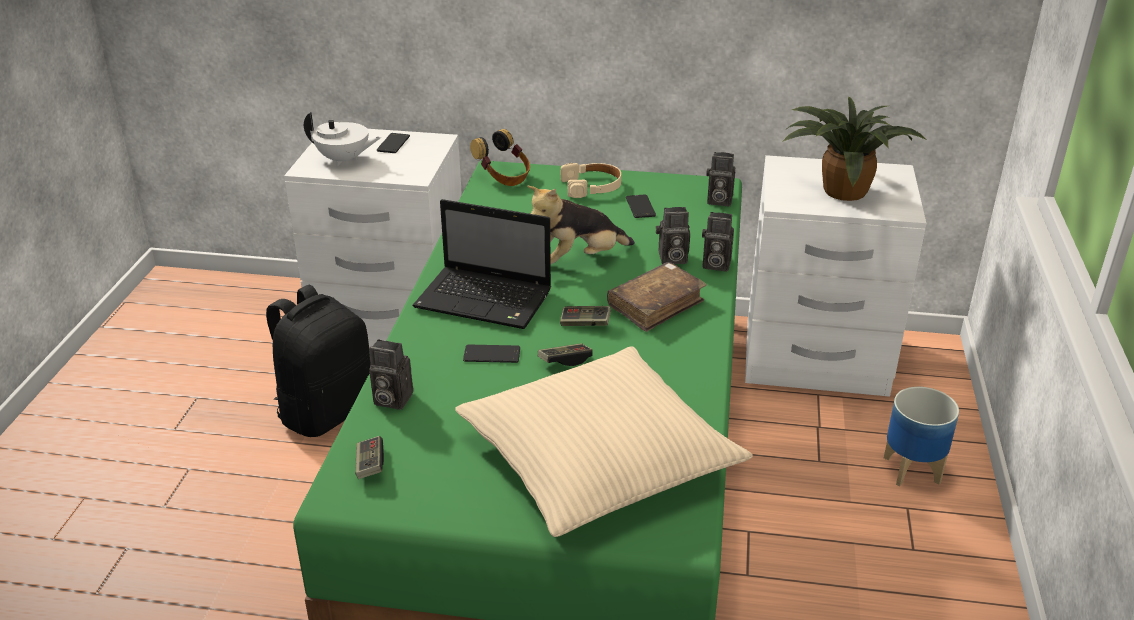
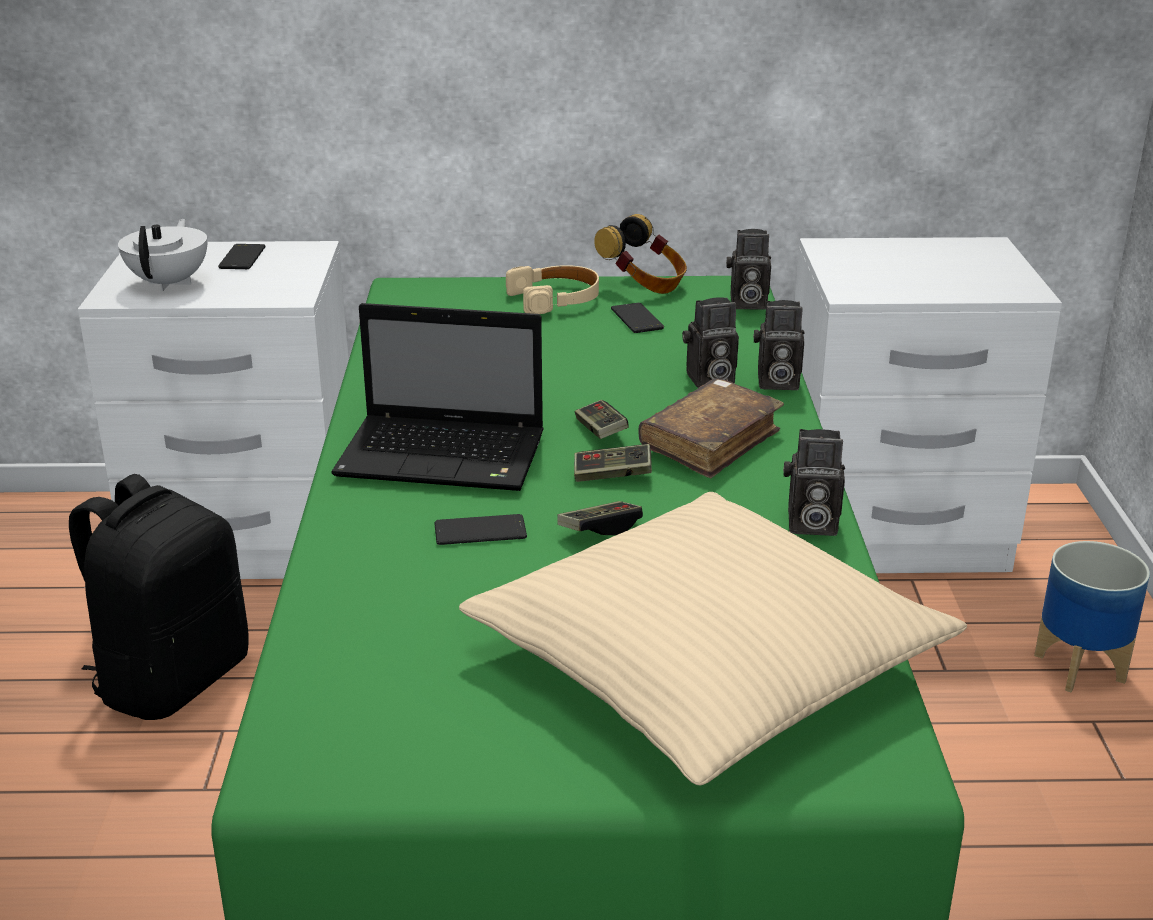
camera: 10 degrees left, 5 degrees down
white teapot [304,112,381,166] -> white teapot turned 90 degrees counterclockwise [118,219,207,291]
game controller [355,436,384,479] -> game controller moved to [575,400,629,439]
camera [369,339,413,410] -> camera moved to [783,429,845,536]
headphones [470,129,530,186] -> headphones moved to [594,214,687,294]
plush toy [527,186,635,264] -> none
potted plant [782,96,926,201] -> none

